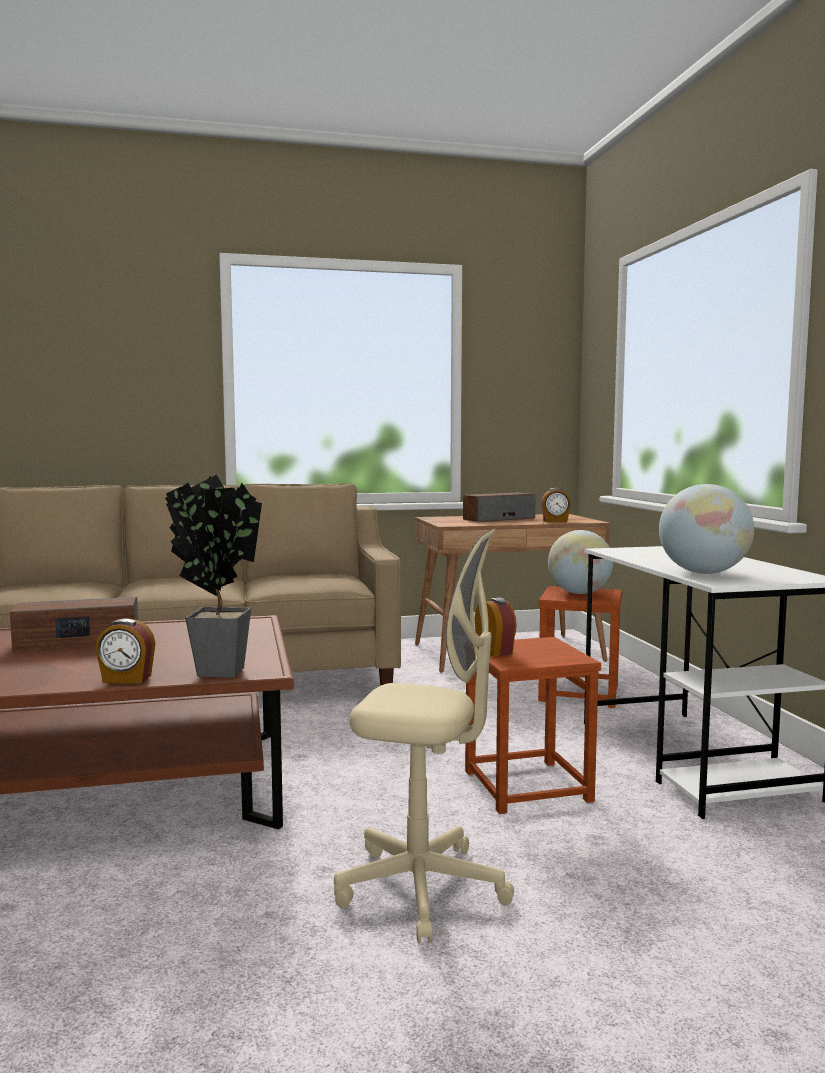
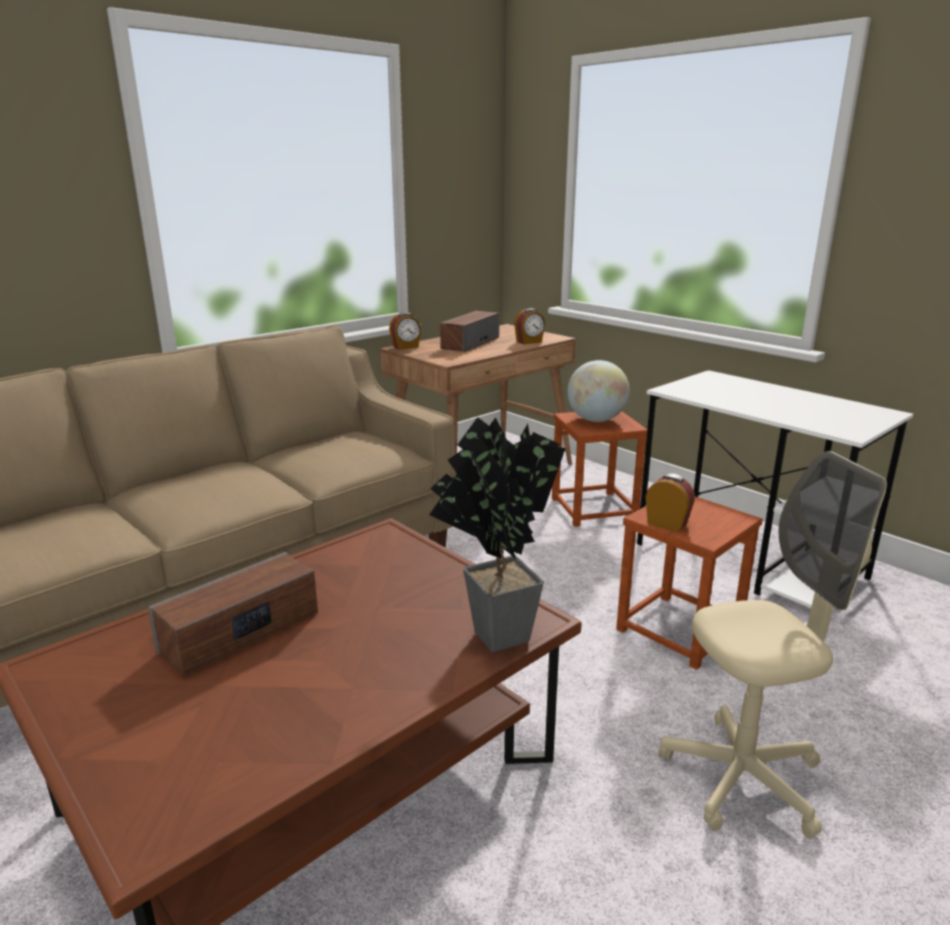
camera: 30 degrees left, 15 degrees up
alarm clock [95,618,156,684] -> alarm clock moved to [389,312,421,350]
globe [659,484,754,574] -> none

